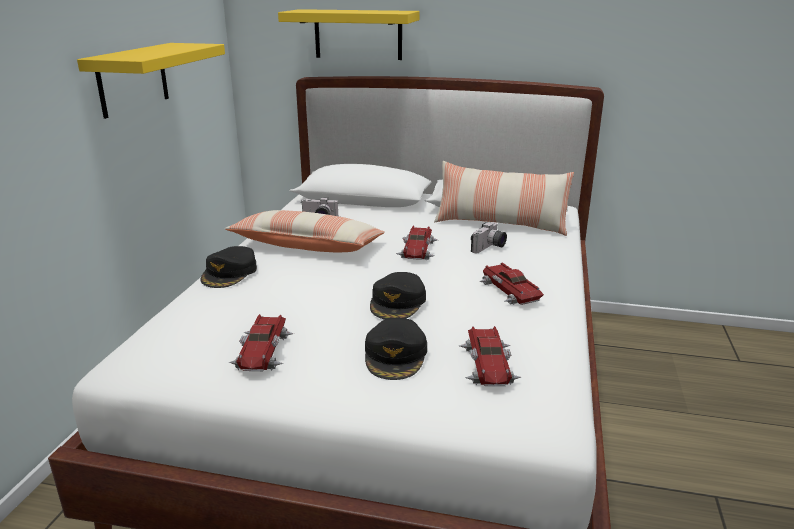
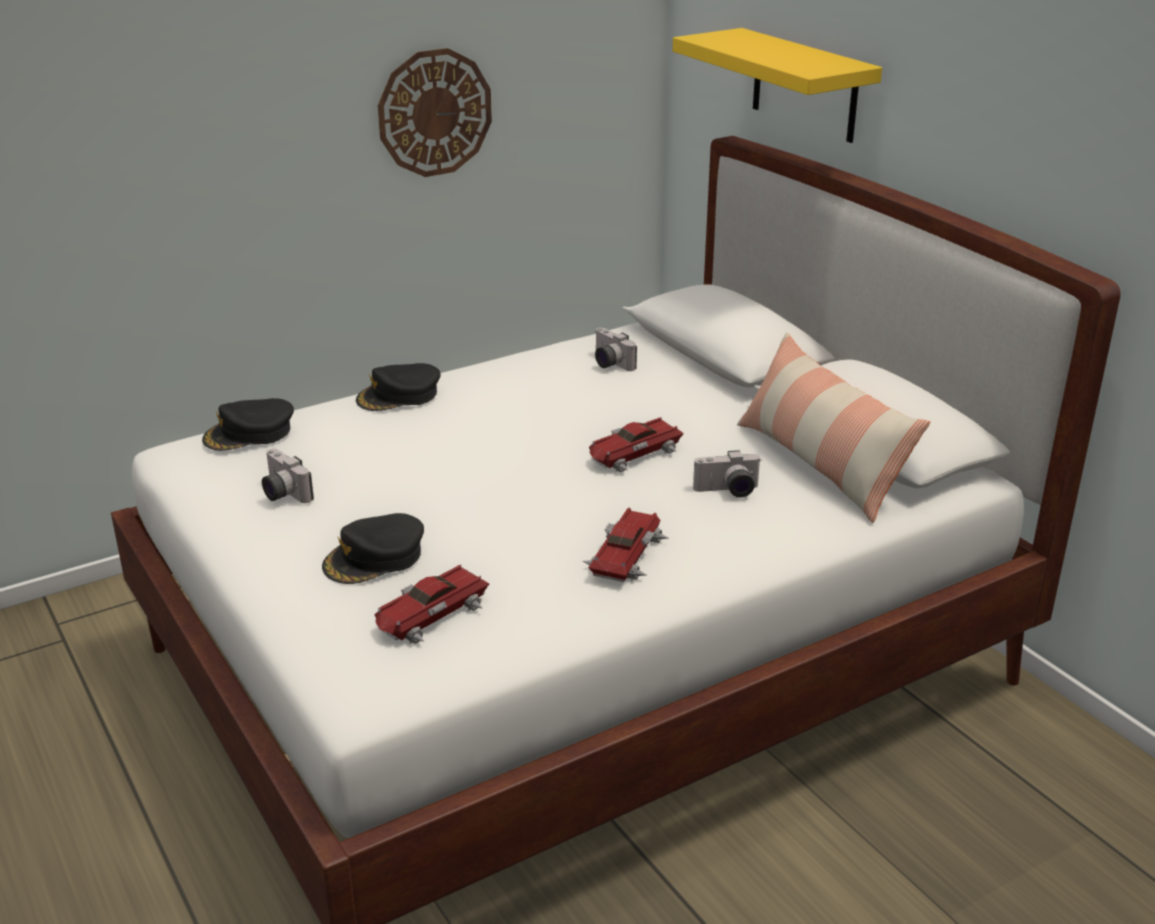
camera: 45 degrees right, 5 degrees up
yellow shelf [77,43,225,119] -> wall clock [378,48,492,177]
pillow [225,210,385,252] -> none
toy car [229,314,294,371] -> camera [262,449,314,503]
black cap [370,272,426,320] -> black cap moved to [202,398,294,451]

